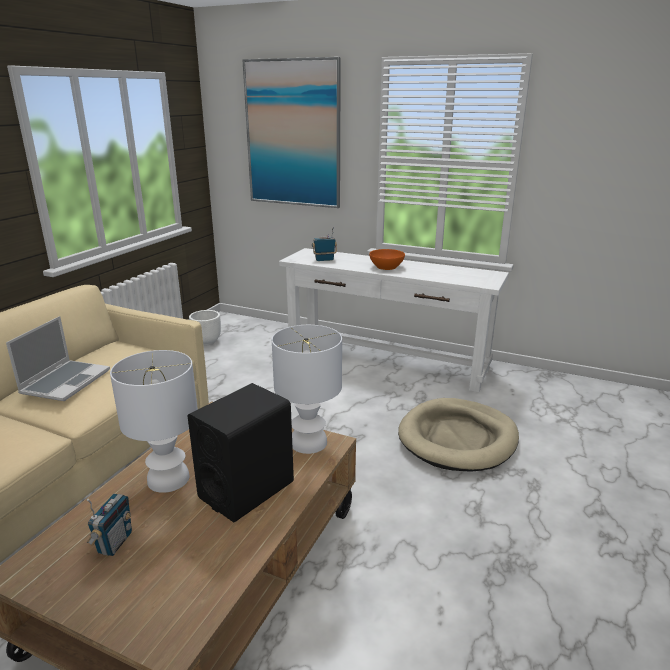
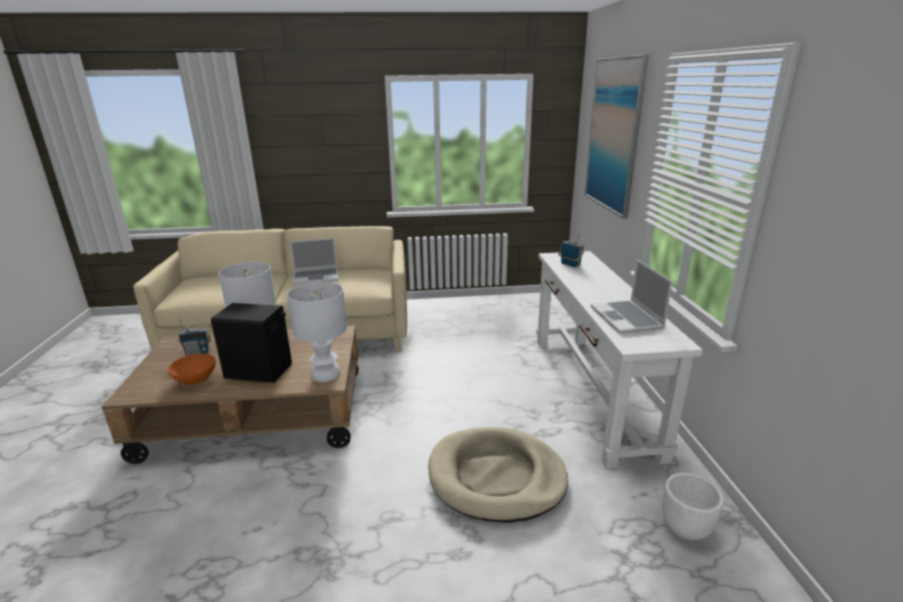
camera: 60 degrees right, 0 degrees up
white planter [189,310,221,345] -> white planter moved to [662,472,724,540]
orange bowl [369,249,405,270] -> orange bowl moved to [168,354,216,385]
none -> laptop [591,259,673,334]

